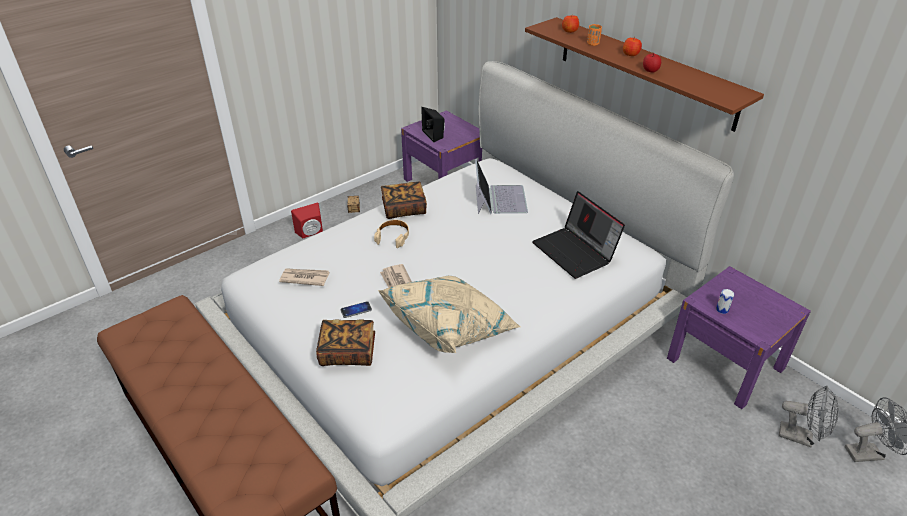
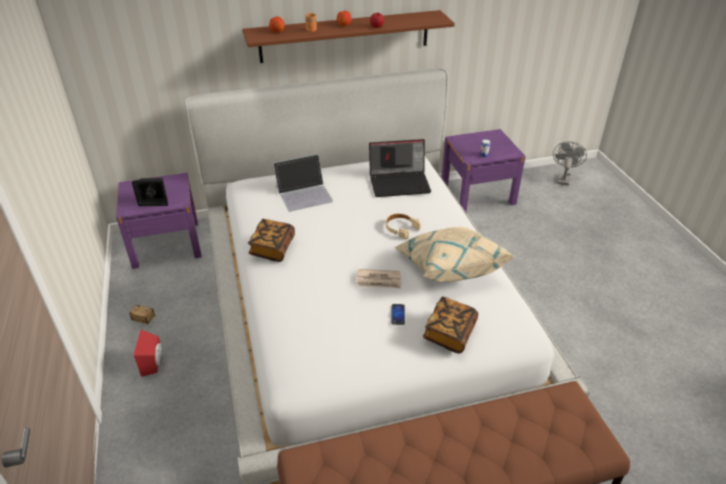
camera: 65 degrees left, 0 degrees up
newspaper [279,268,330,286] -> none
beige headphones [374,220,409,248] -> beige headphones moved to [386,213,421,239]
laptop [475,159,528,214] -> laptop turned 135 degrees clockwise [273,154,333,212]
grey fan [779,385,839,447] -> none

